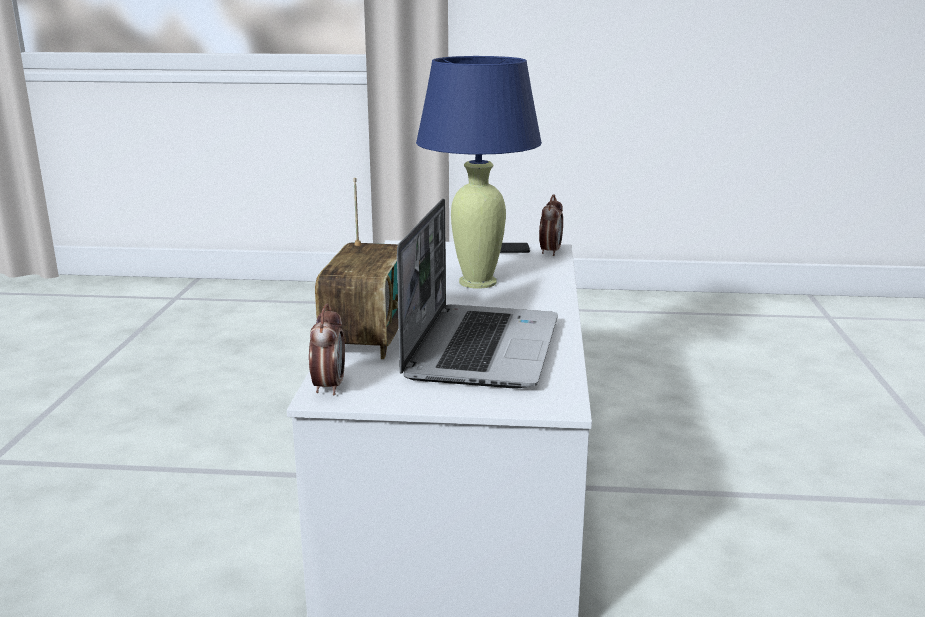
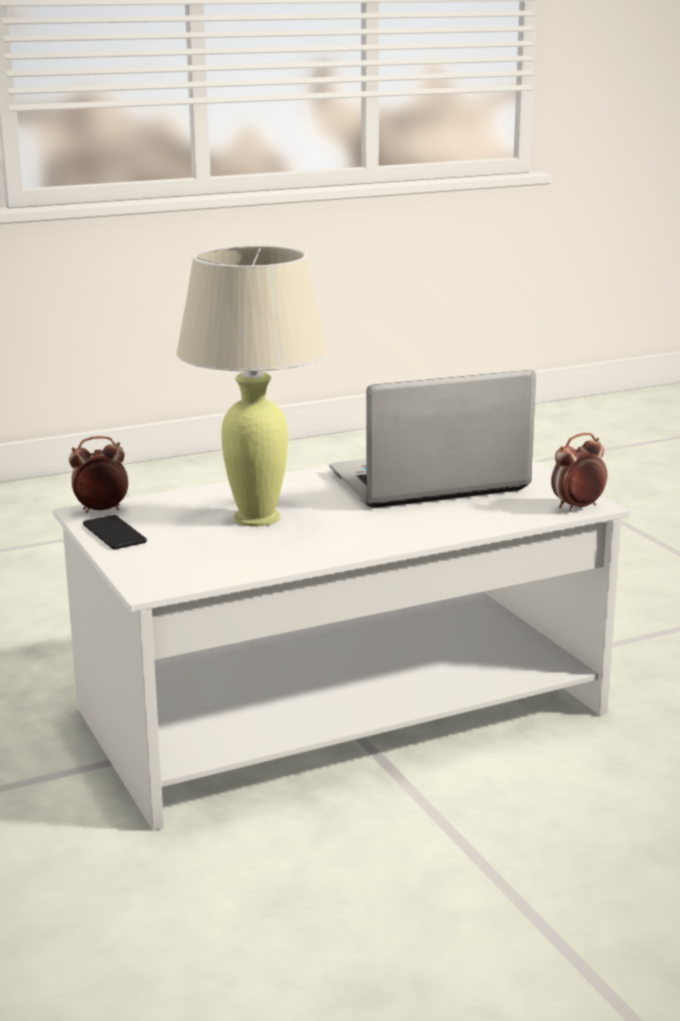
camera: 120 degrees left, 0 degrees up
radio [315,178,399,359] -> none
blue table lamp [416,56,542,289] -> beige table lamp [176,245,328,526]

